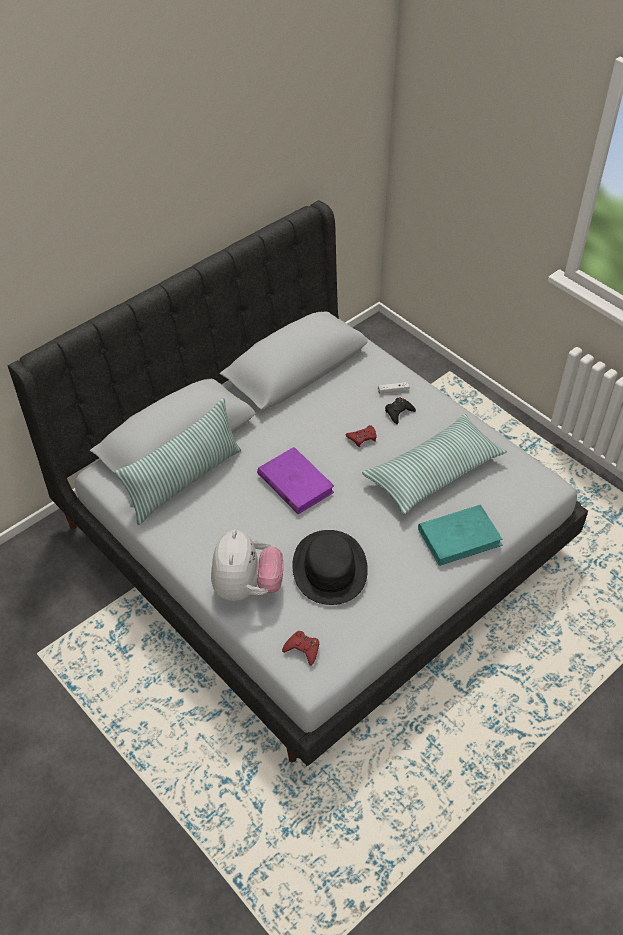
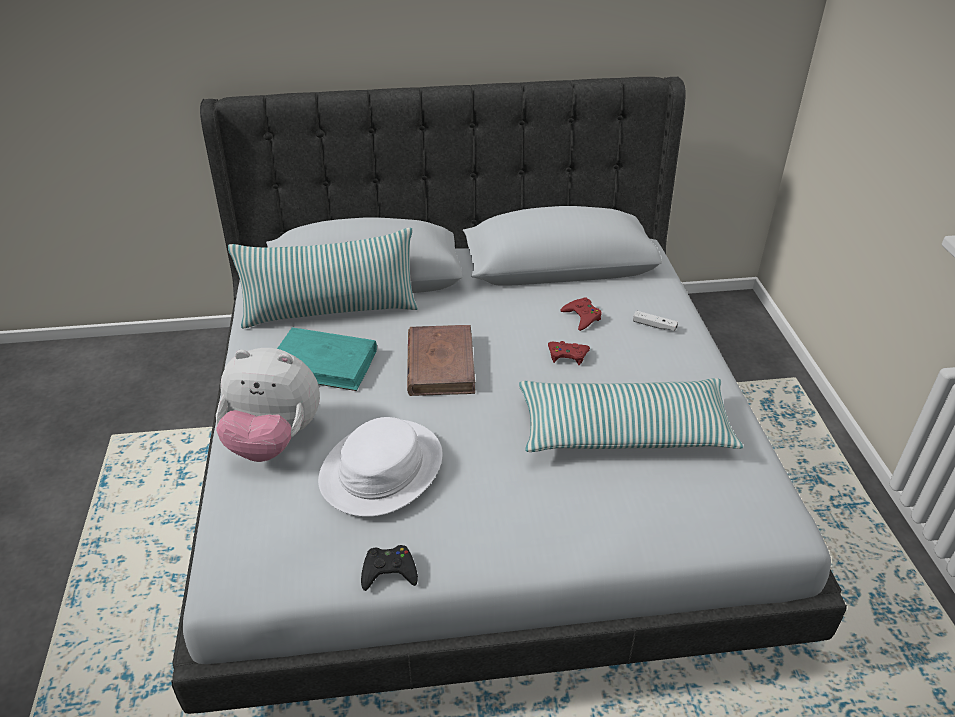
camera: 35 degrees right, 10 degrees down
plush toy [211,529,283,601] -> plush toy turned 60 degrees clockwise [216,348,320,462]
purple book [257,447,334,514] -> brown book [407,325,475,396]
red game controller [282,631,319,666] -> red game controller moved to [560,297,602,331]
black hat [292,530,368,605] -> white hat [318,417,443,517]
black game controller [385,398,416,424] -> black game controller moved to [361,545,418,591]
turquoise book [418,504,503,566] -> turquoise book moved to [277,327,377,391]

